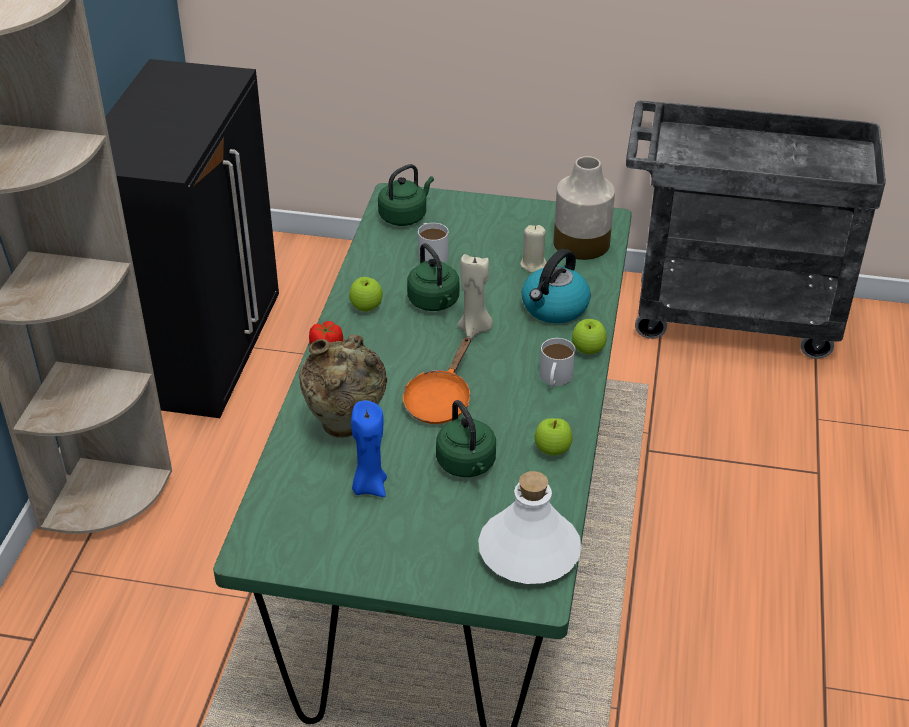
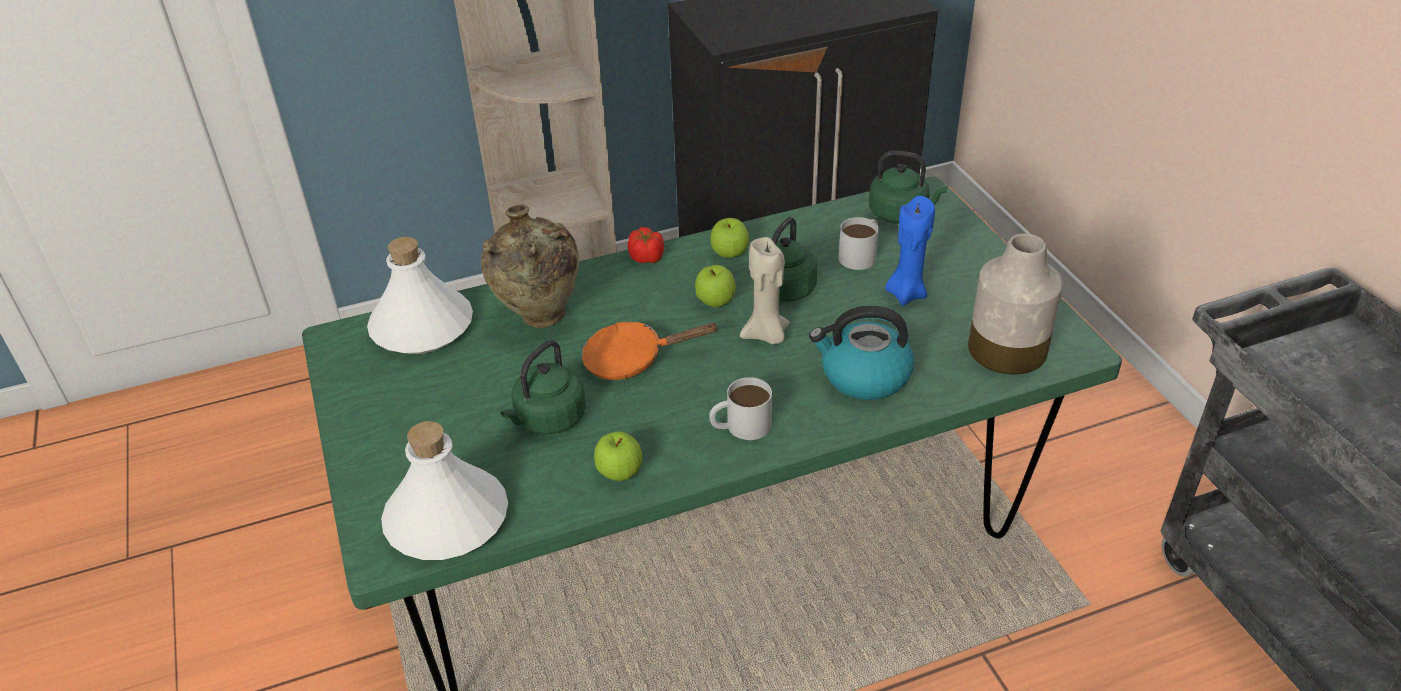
camera: 60 degrees right, 0 degrees up
blue candle [351,400,387,497] -> blue candle moved to [885,196,935,306]
beige candle [520,225,547,273] -> none
apple [572,319,607,354] -> apple moved to [695,265,736,307]
none -> white bottle [367,237,473,354]

